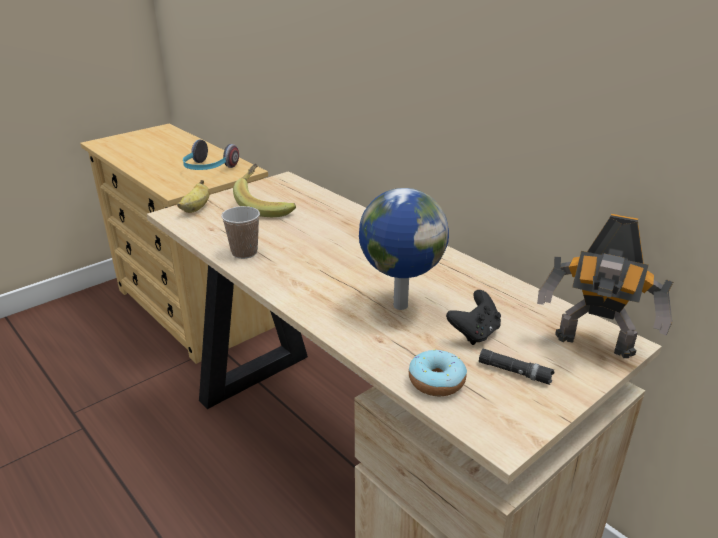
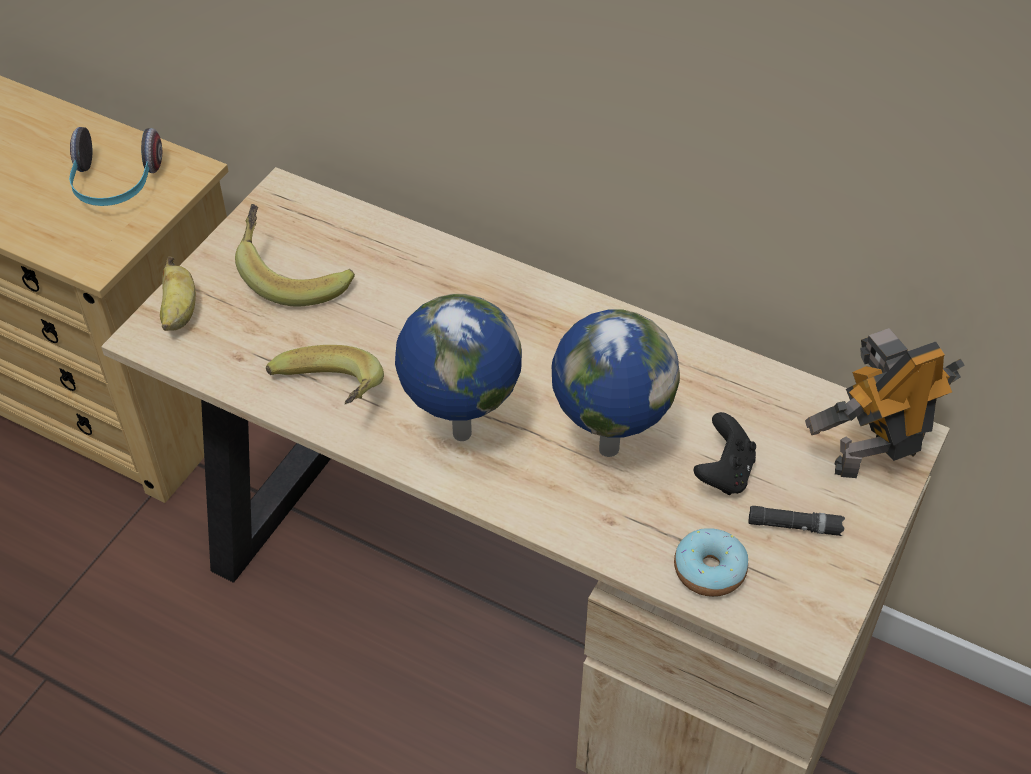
camera: 20 degrees left, 20 degrees up
cup [221,206,260,259] -> banana [266,345,384,405]
toy robot [537,214,673,358] -> toy robot turned 150 degrees clockwise [805,328,965,478]
none -> globe [395,294,522,441]

